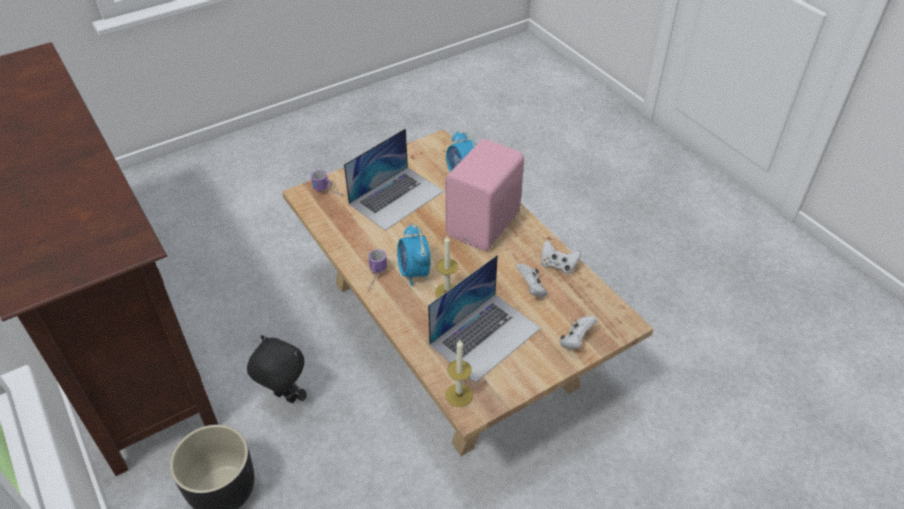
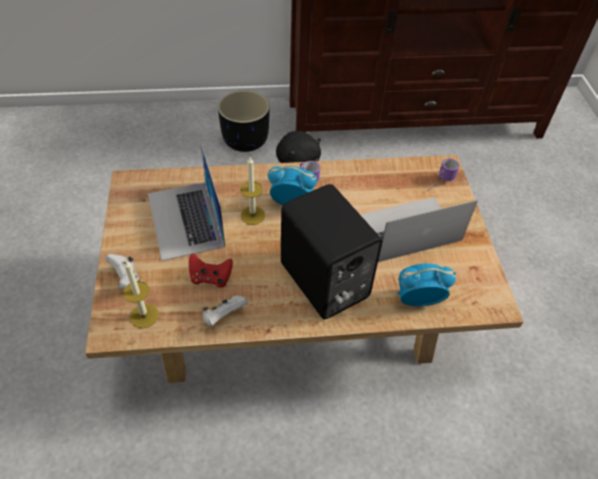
camera: 115 degrees right, 5 degrees up
laptop [344,128,444,231] -> laptop turned 90 degrees clockwise [360,197,478,262]
pink speaker [445,139,524,251] -> black speaker [281,184,382,319]
candle [445,340,473,407] -> candle moved to [123,261,159,328]
white game controller [516,263,548,297] -> red game controller [189,253,233,288]

